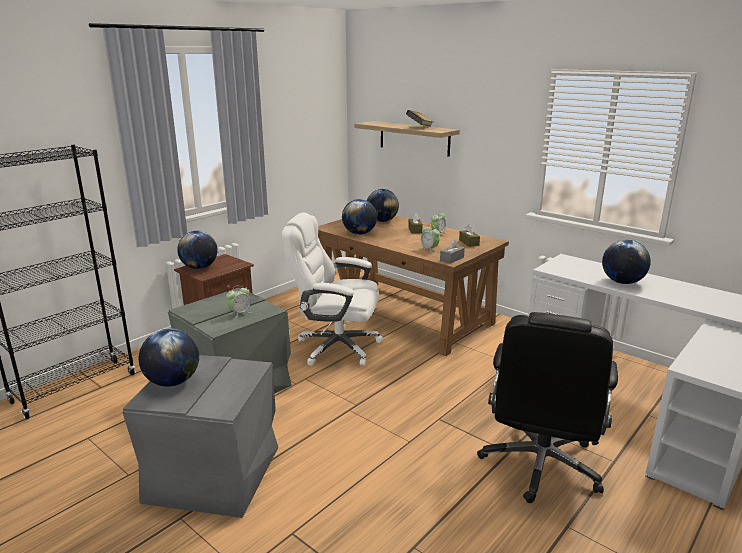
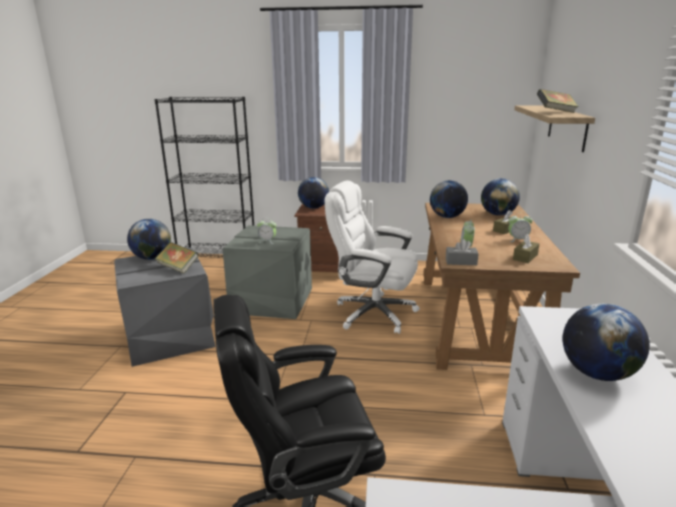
camera: 55 degrees right, 0 degrees up
white office chair [282,213,383,366] -> white office chair turned 45 degrees counterclockwise [325,181,420,334]
none -> book [155,242,199,274]

